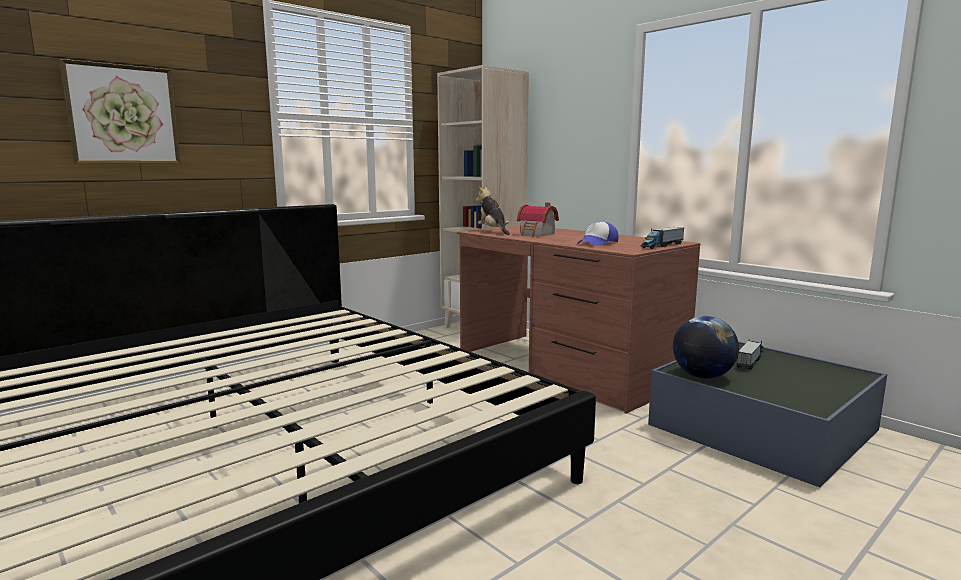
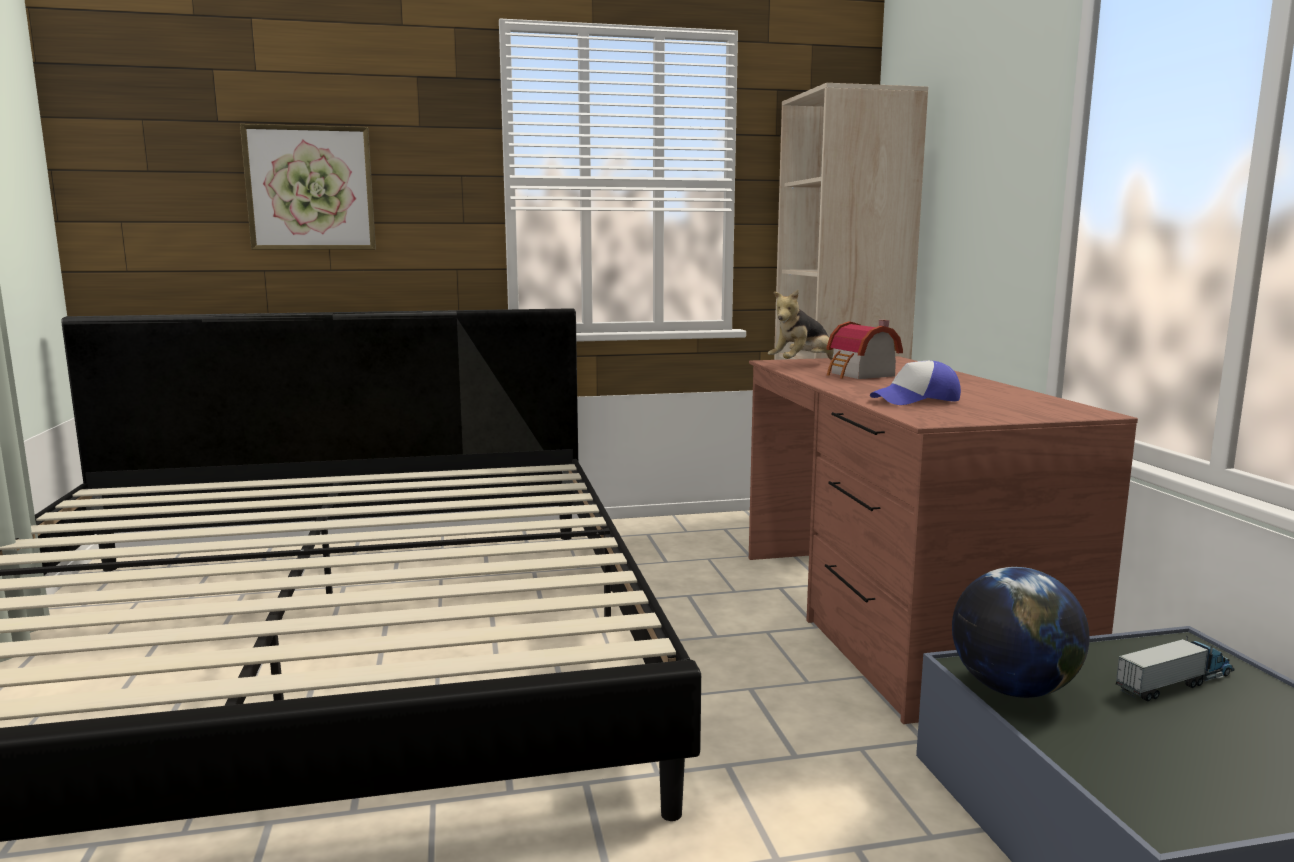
camera: 30 degrees right, 0 degrees up
plush toy [476,186,510,235] -> plush toy turned 135 degrees counterclockwise [768,290,834,360]
toy truck [641,227,684,249] -> none

